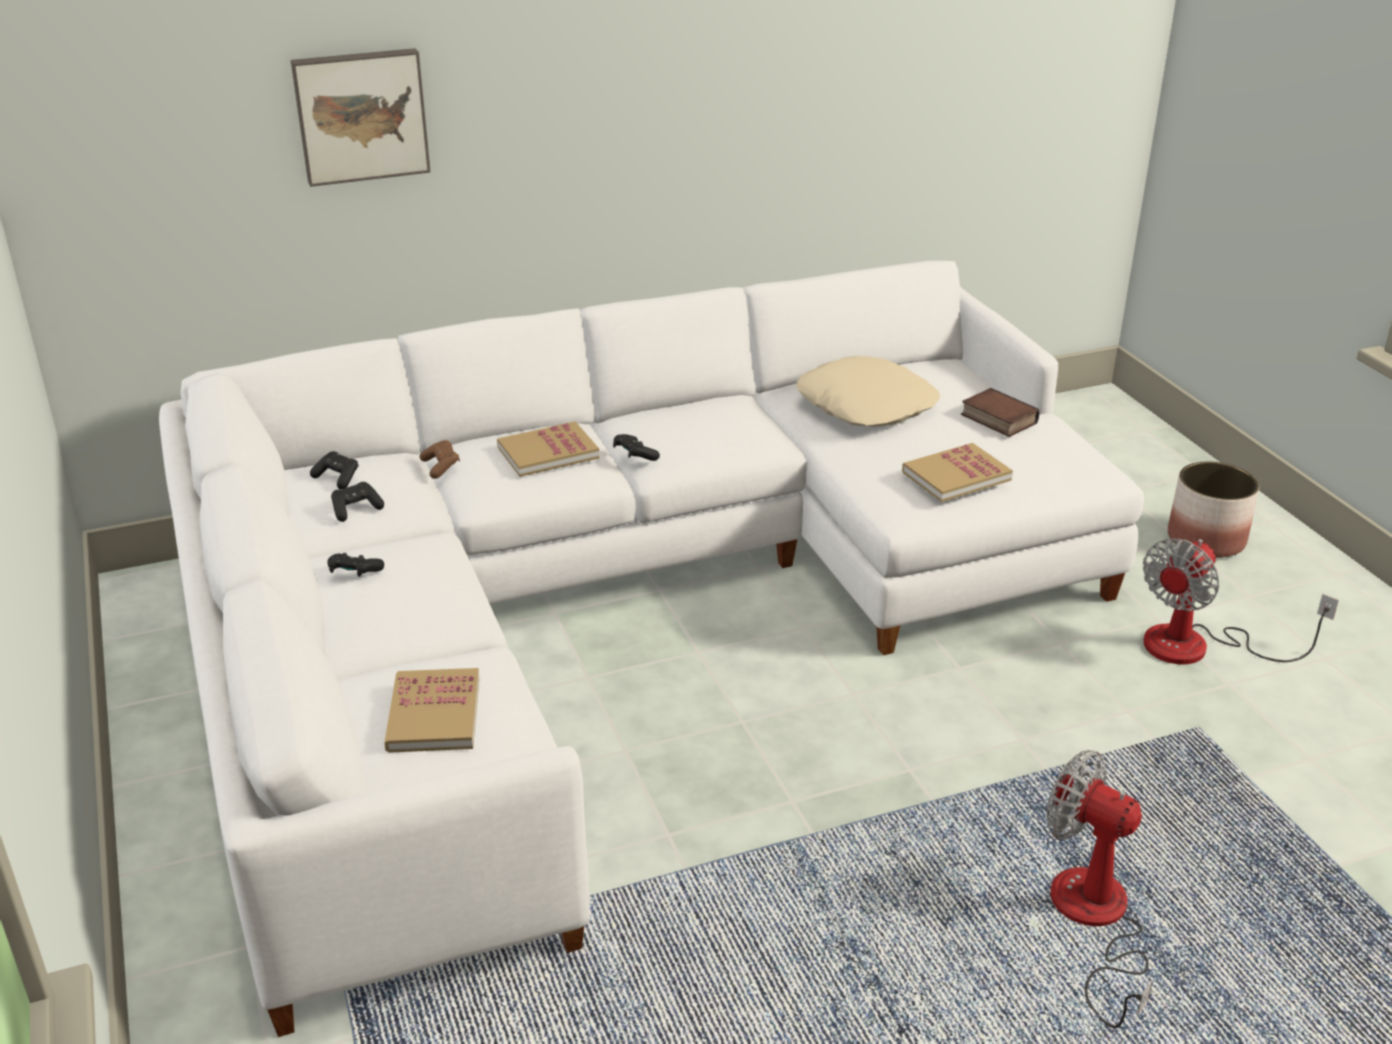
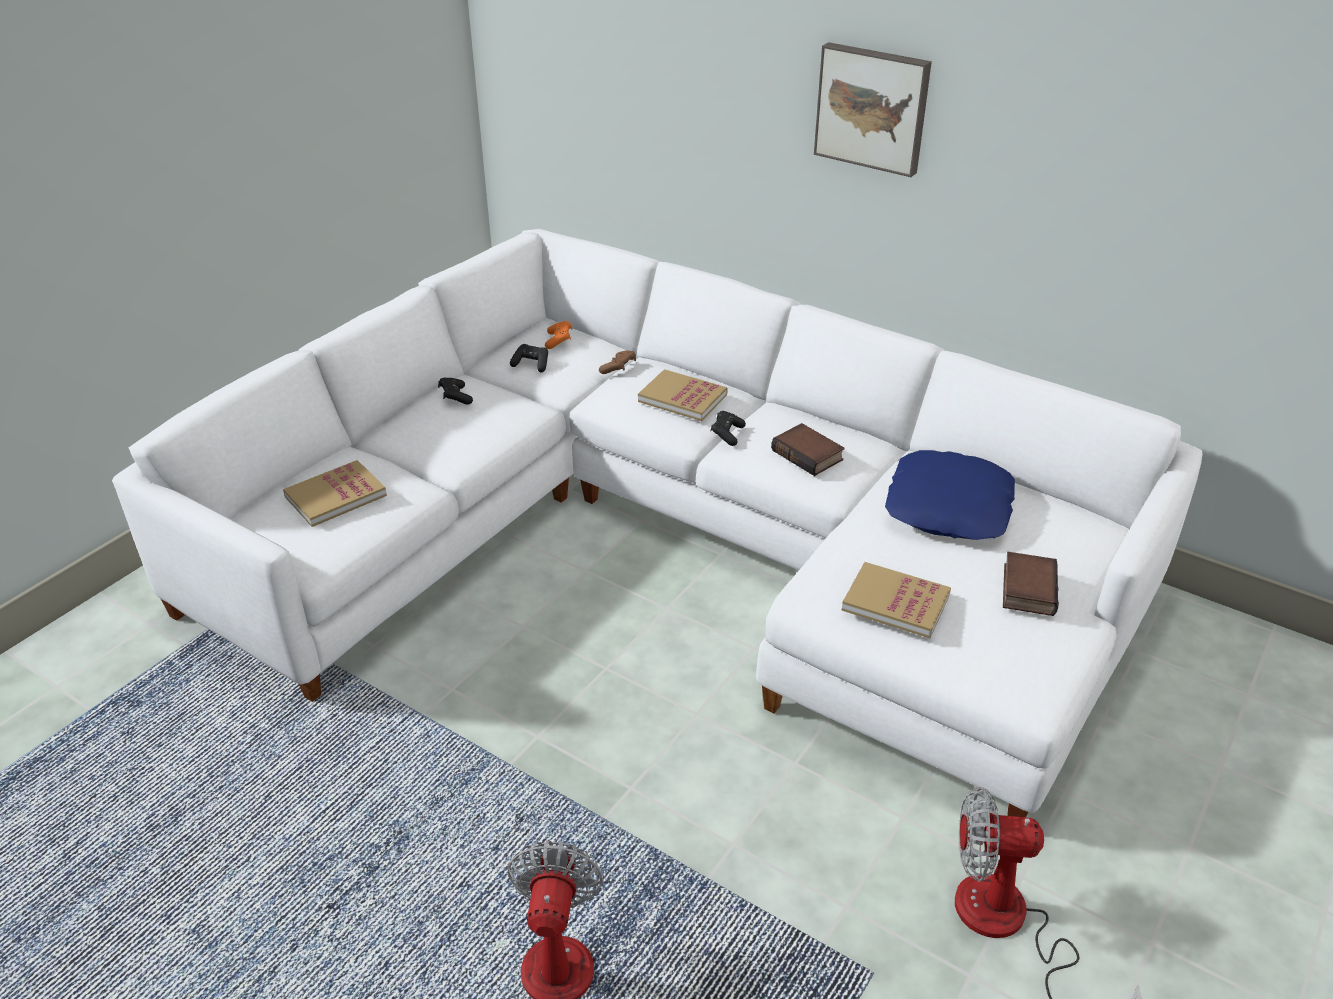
camera: 55 degrees right, 5 degrees up
picture [291,48,431,187] -> picture moved to [814,42,932,177]
black game controller [310,451,359,489] -> orange game controller [545,321,572,349]
beige pillow [796,356,940,427] -> blue pillow [885,450,1015,540]
planter [1168,462,1259,558] -> none
none -> book [771,423,845,476]

